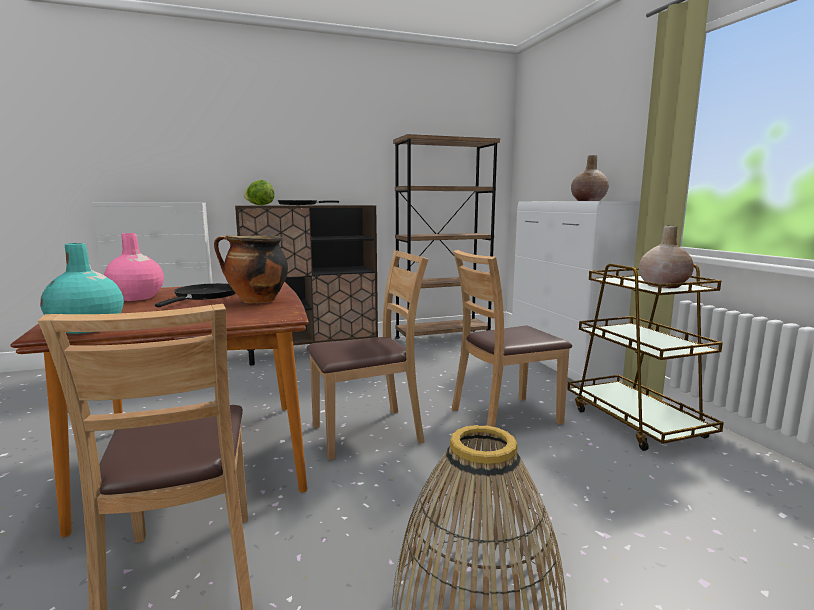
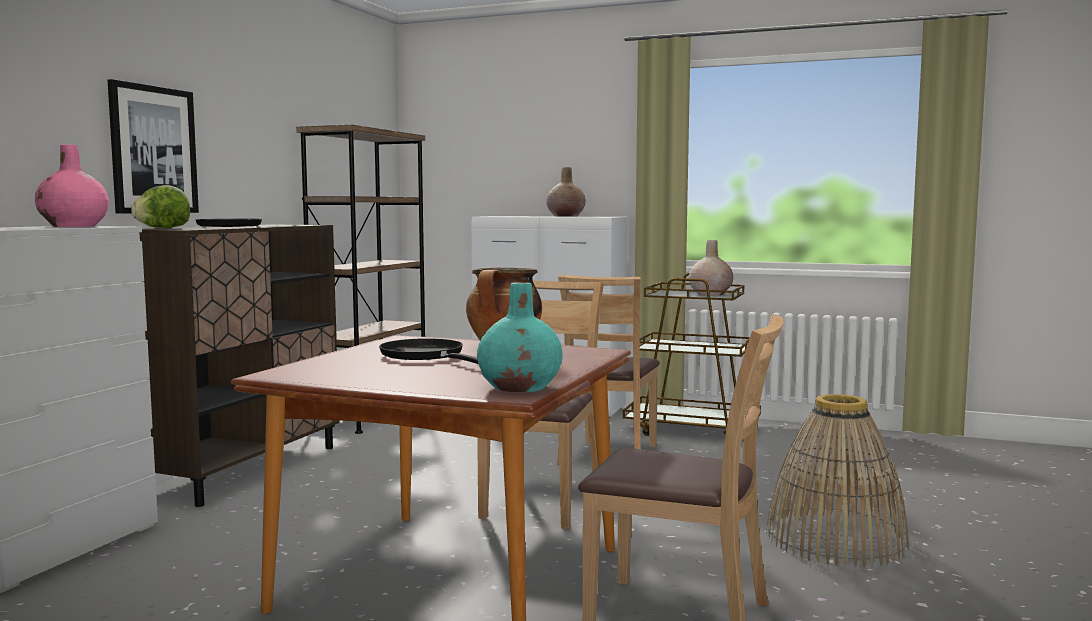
camera: 50 degrees left, 5 degrees down
pink vase [104,233,164,301] -> pink vase moved to [35,144,109,227]
none -> picture [108,79,199,214]

